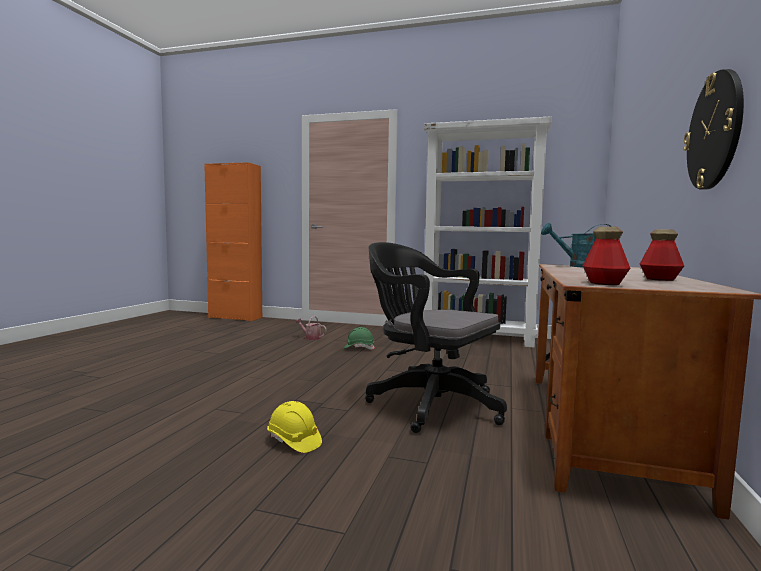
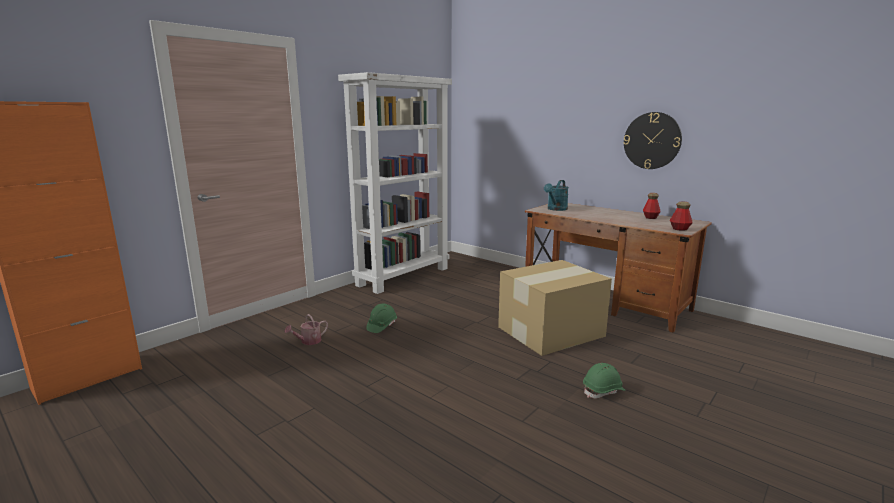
camera: 65 degrees left, 10 degrees up
yellow hard hat [267,401,322,453] -> green hard hat [583,363,625,398]
black office chair [365,242,507,433] -> cardboard box [498,260,612,356]

